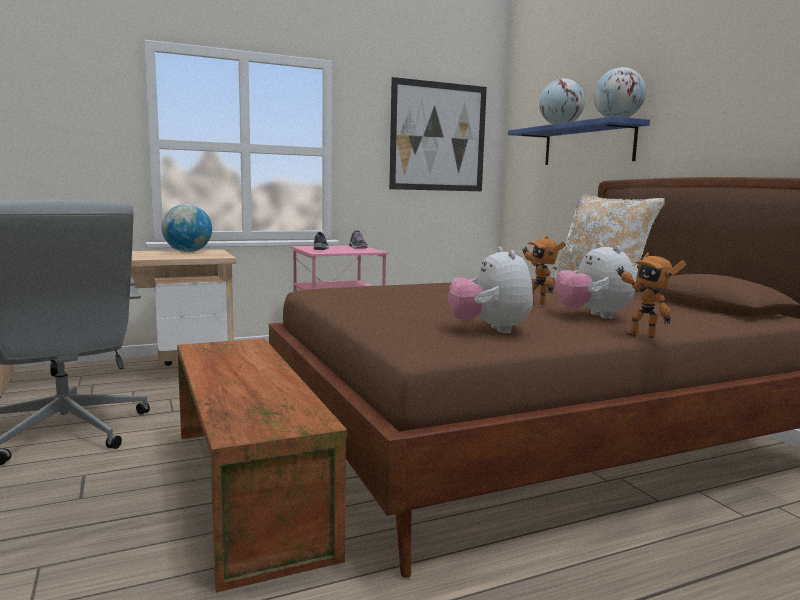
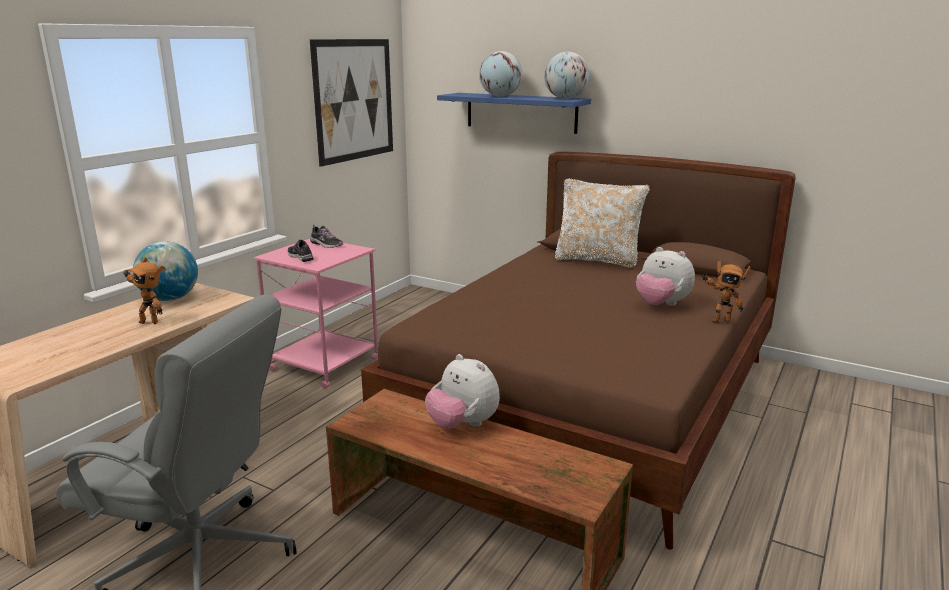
camera: 35 degrees left, 10 degrees up
plush toy [448,247,533,333] -> plush toy moved to [425,354,500,429]
toy robot [523,236,566,305] -> toy robot moved to [123,257,165,324]

